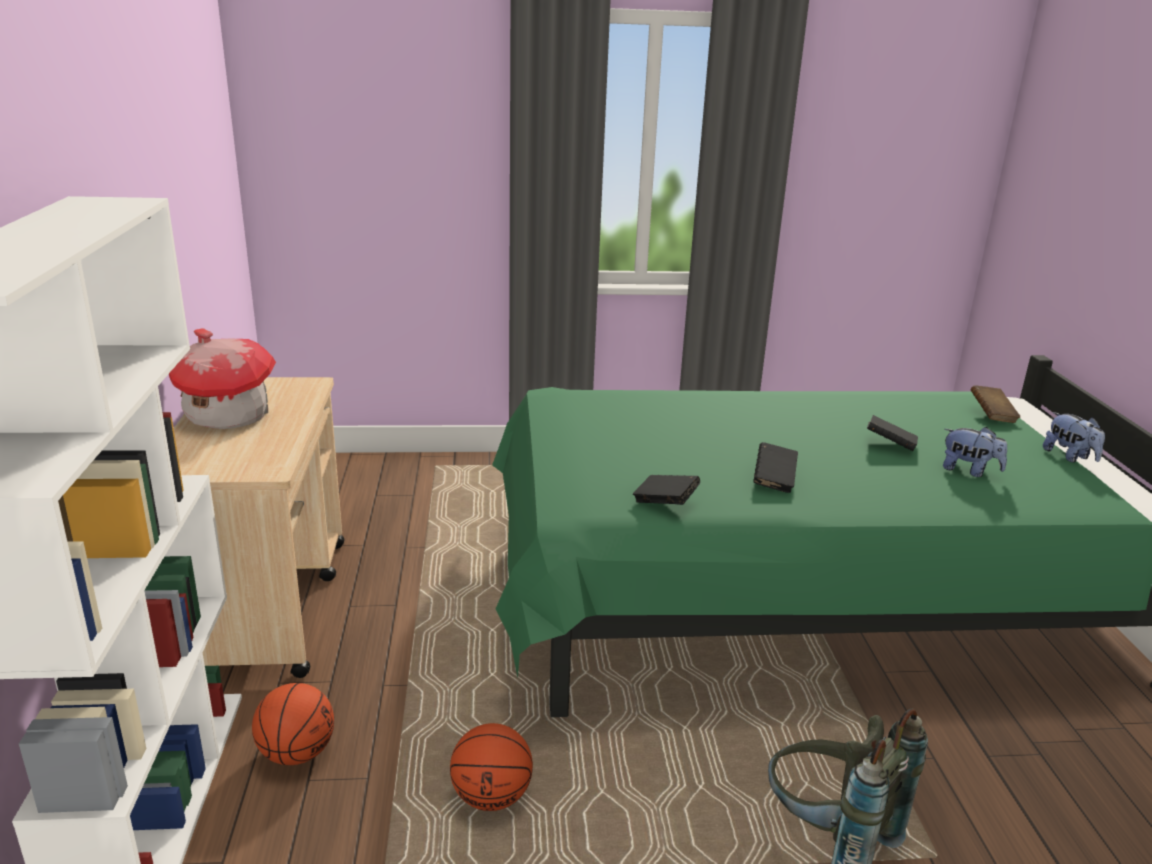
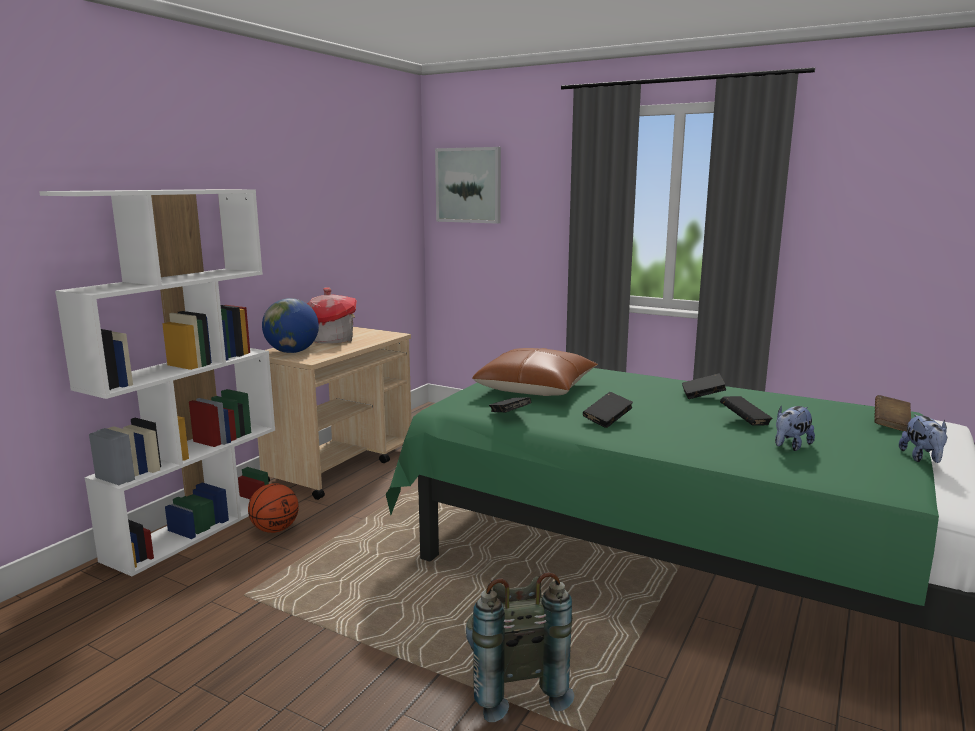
camera: 35 degrees right, 10 degrees down
basketball [450,723,533,811] -> none
plush toy [943,427,1007,477] -> plush toy turned 75 degrees clockwise [775,406,815,451]
none -> globe [262,298,319,353]
none -> picture [435,147,501,224]
none -> brown pillow [472,348,598,396]
none -> black book [682,373,727,399]

